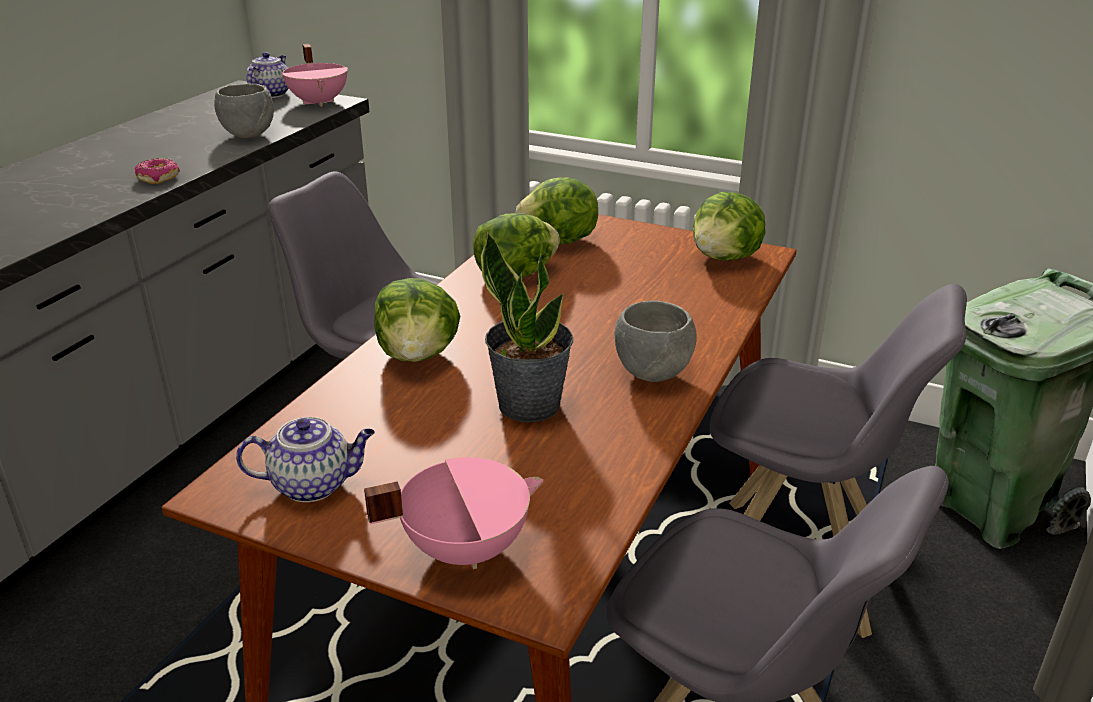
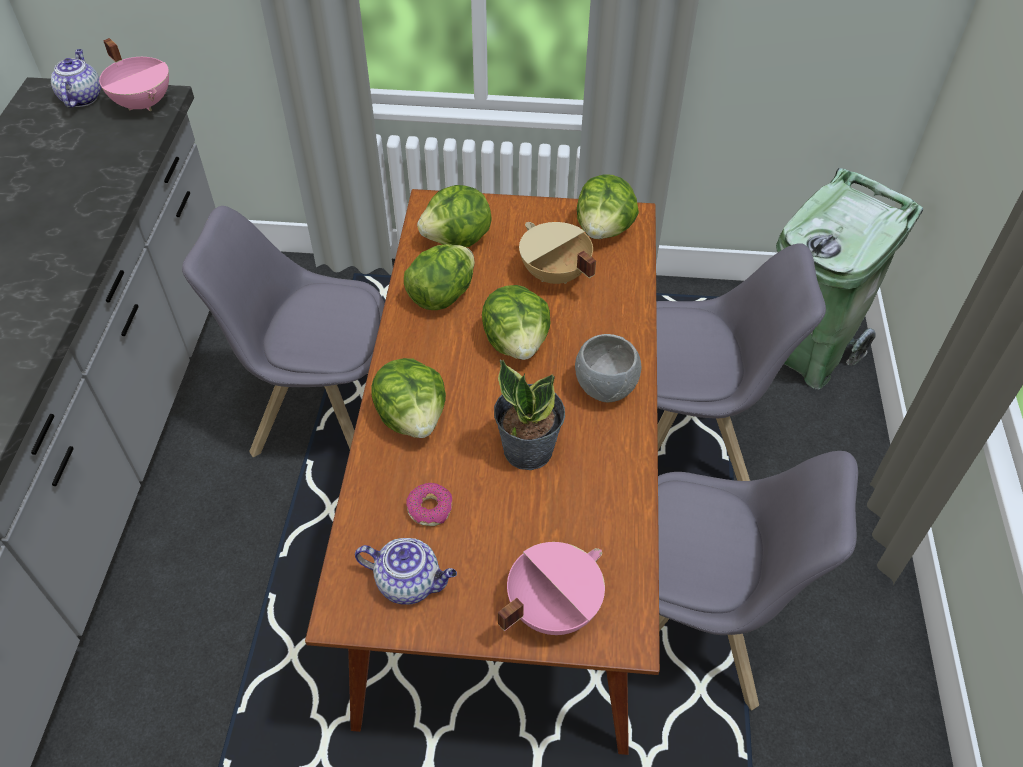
camera: 20 degrees left, 20 degrees up
donut [135,158,180,184] -> donut moved to [406,483,452,526]
grey bowl [214,84,274,138] -> none
teapot [236,417,375,502] -> teapot turned 45 degrees clockwise [355,538,457,605]
none -> lettuce [482,285,551,360]
none -> beige cooking pot [519,222,596,284]

